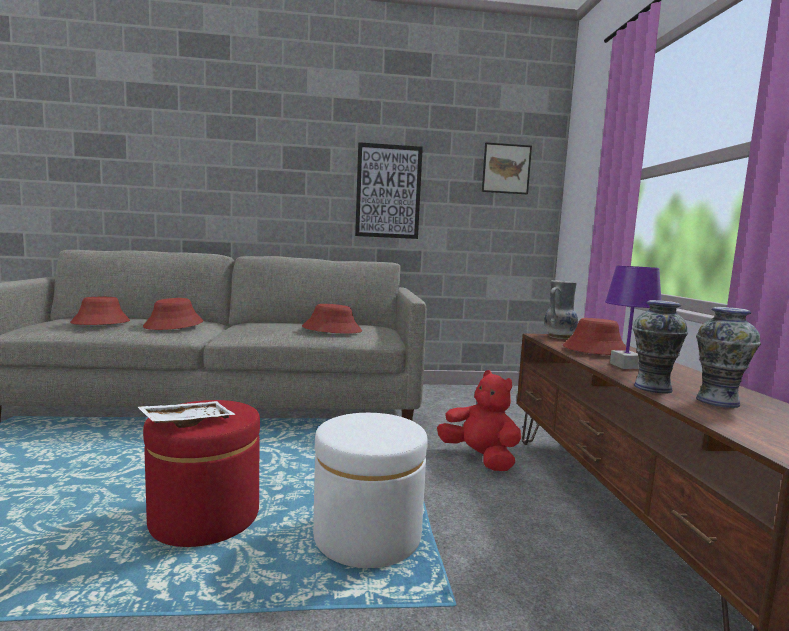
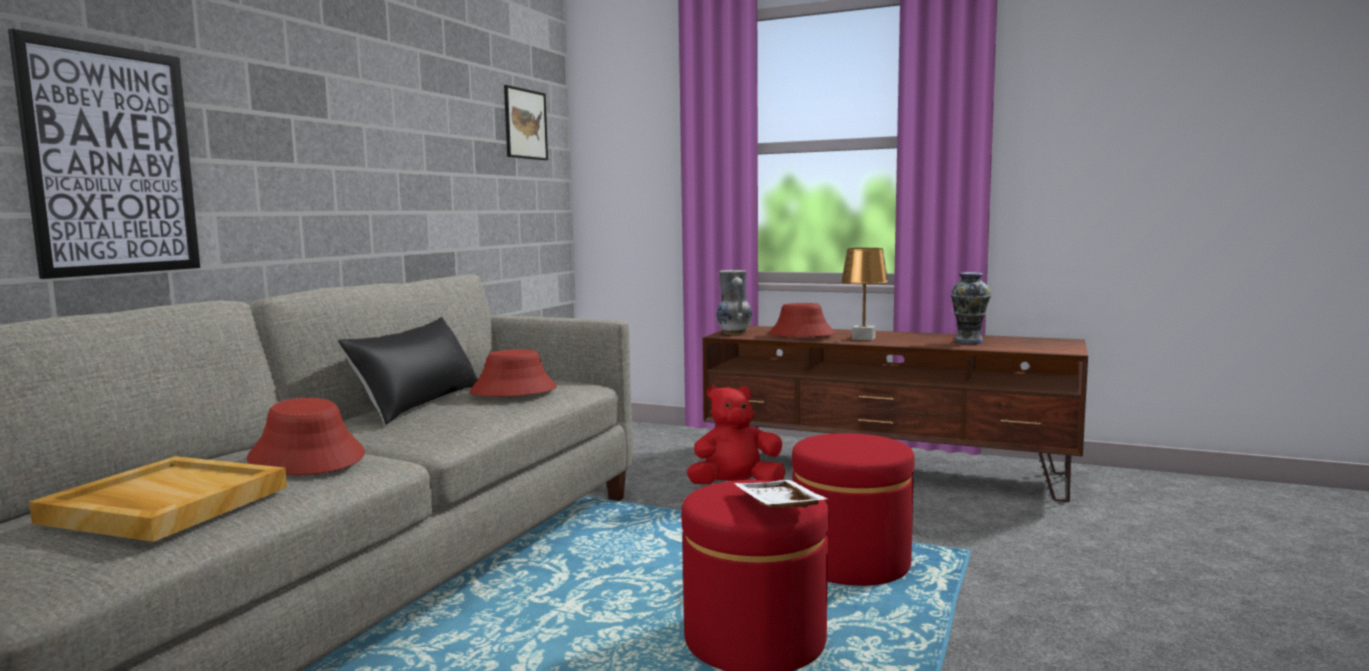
camera: 60 degrees left, 0 degrees up
red hat [70,297,130,325] -> beige tray [29,456,287,542]
white ottoman [313,413,428,568] -> red ottoman [792,433,915,586]
picture [355,142,423,239] -> picture moved to [8,28,200,279]
purple table lamp [605,266,661,369] -> brown table lamp [841,248,888,340]
vase [633,300,688,393] -> none
none -> black pillow [338,317,478,425]

